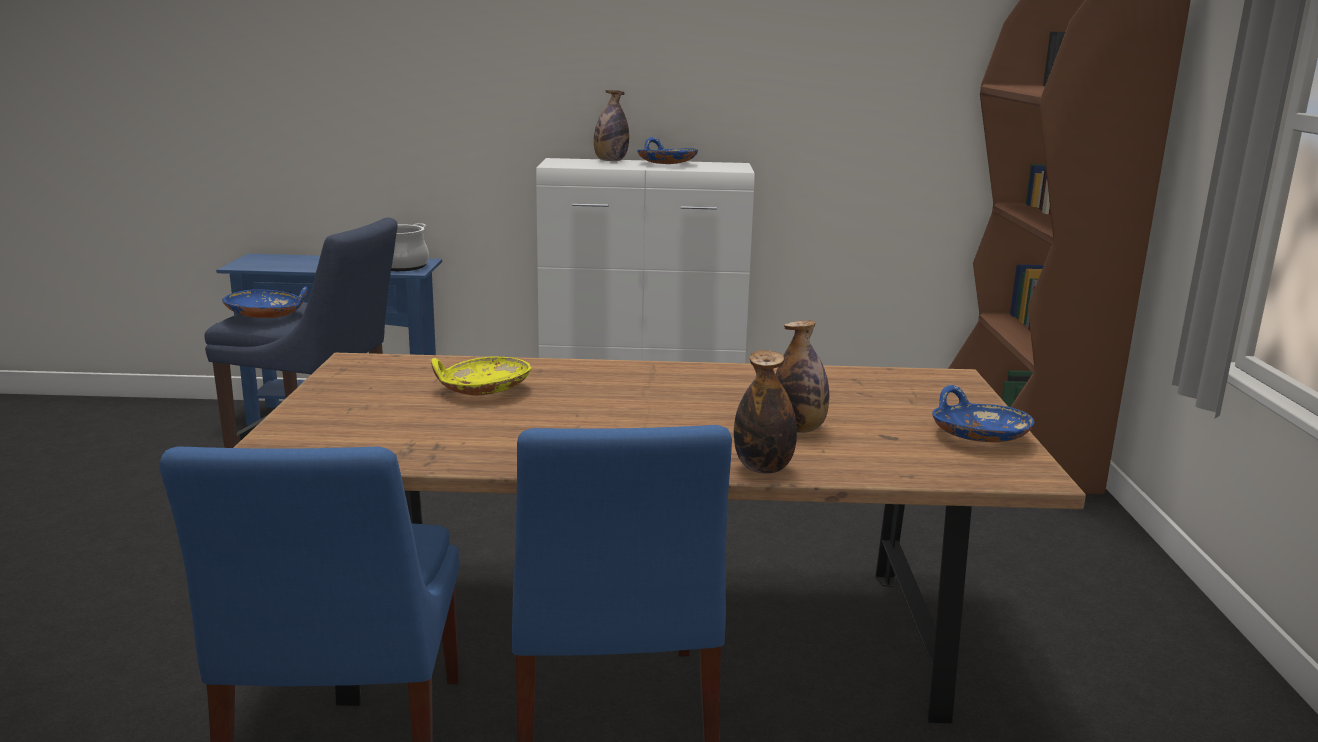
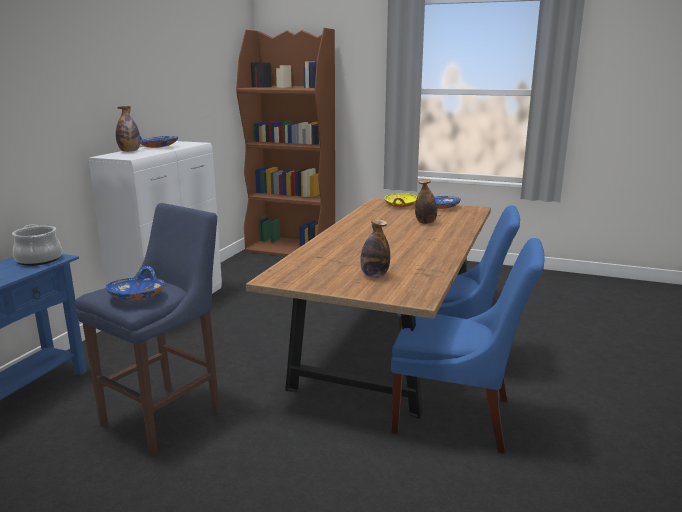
camera: 70 degrees left, 0 degrees up
yellow bowl [431,356,532,395] -> yellow bowl moved to [384,193,417,207]
bottle [734,350,797,473] -> bottle moved to [361,219,390,278]

